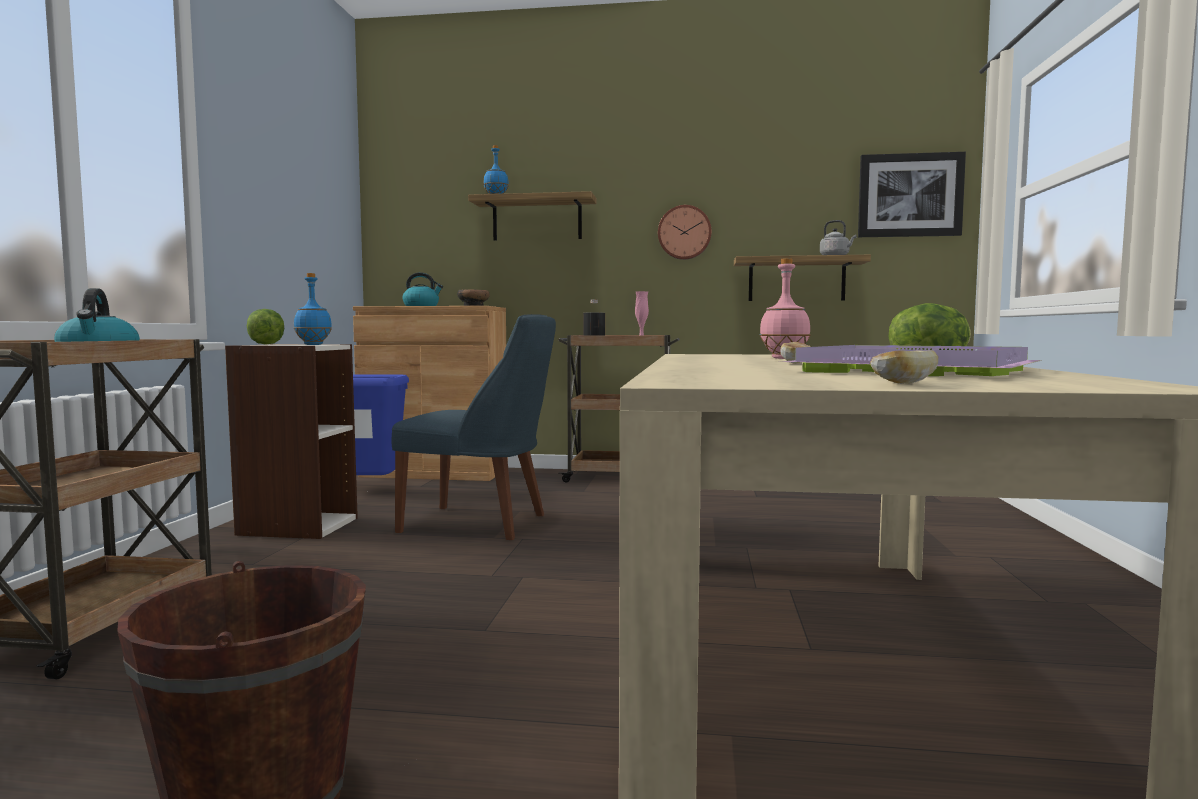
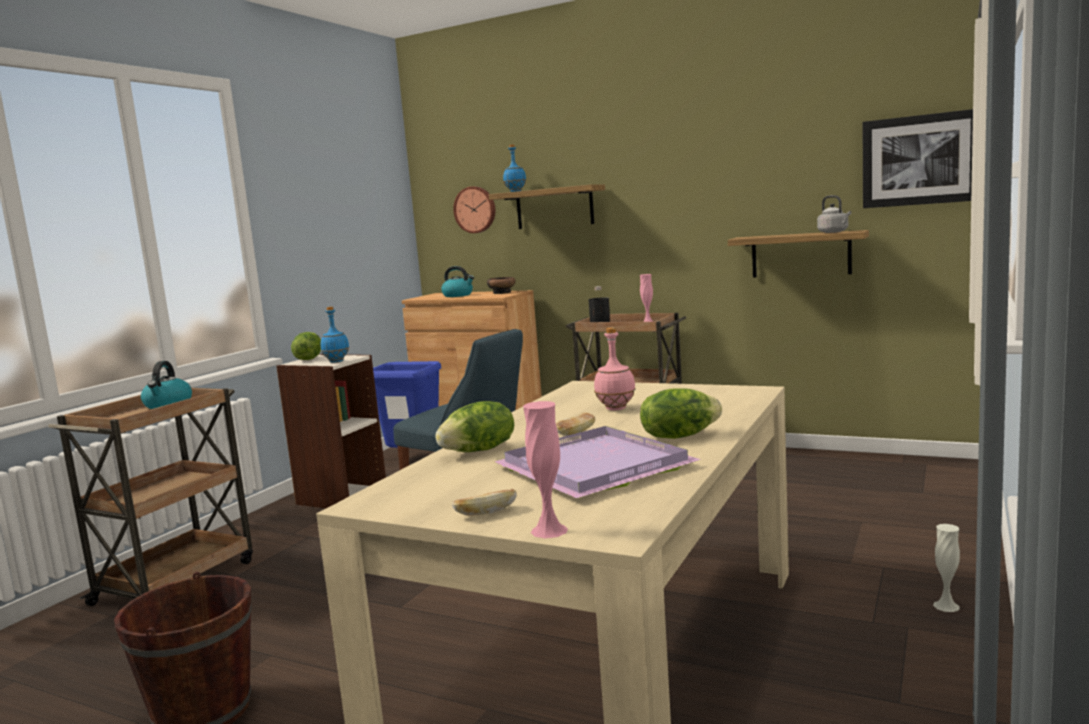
camera: 20 degrees right, 5 degrees up
wall clock [658,205,712,260] -> wall clock moved to [453,187,495,233]
none -> lettuce [435,401,514,452]
none -> pink vase [523,401,568,538]
none -> white vase [933,524,960,612]

